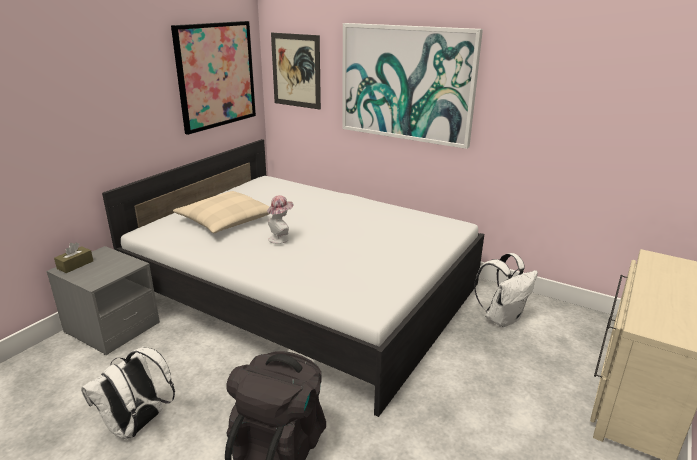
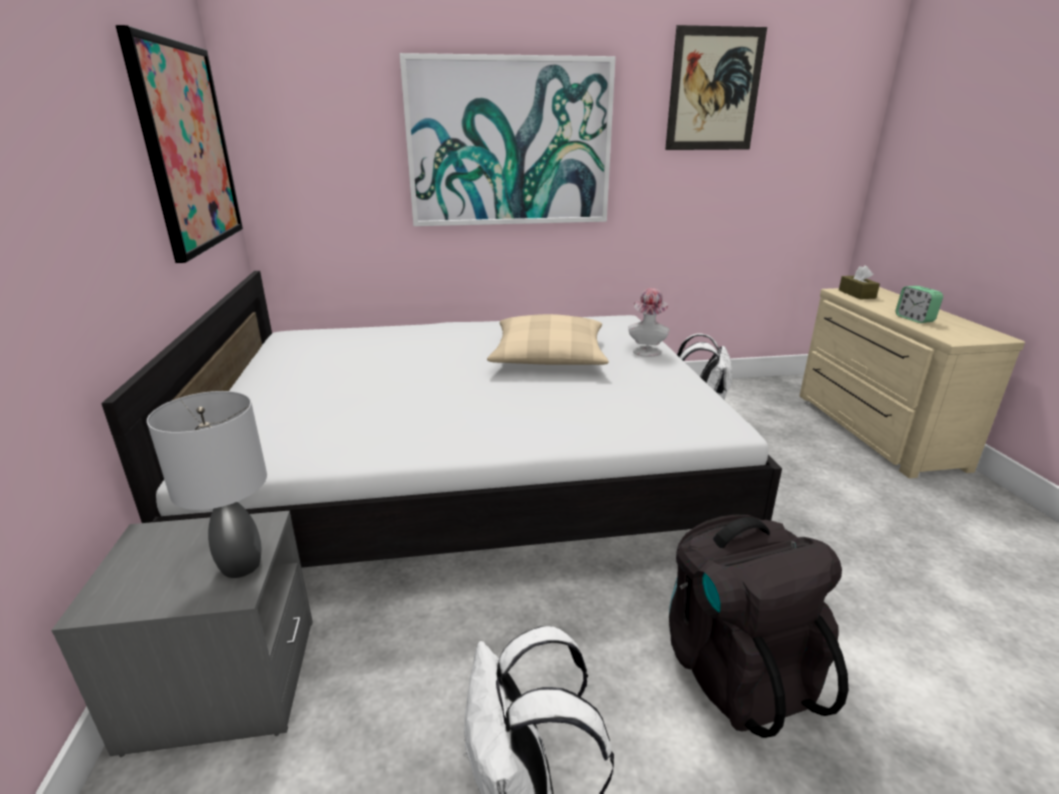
camera: 40 degrees left, 0 degrees up
brown tissue box [54,242,93,273] -> brown tissue box moved to [839,265,880,299]
beige pillow [173,191,270,234] -> beige pillow moved to [487,314,609,365]
hat [267,195,293,244] -> hat moved to [628,288,670,357]
picture [271,33,321,110] -> picture moved to [665,25,767,150]
none -> grey table lamp [147,391,267,578]
none -> alarm clock [895,286,943,323]

